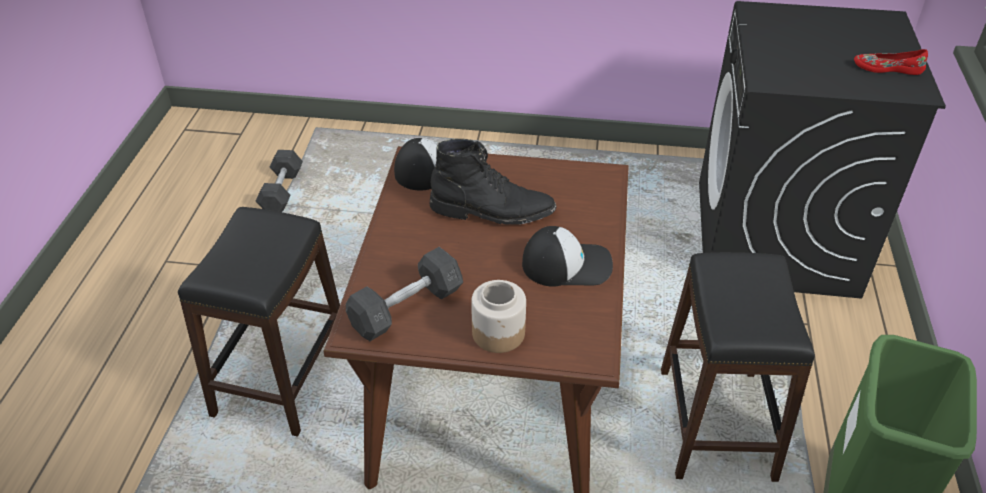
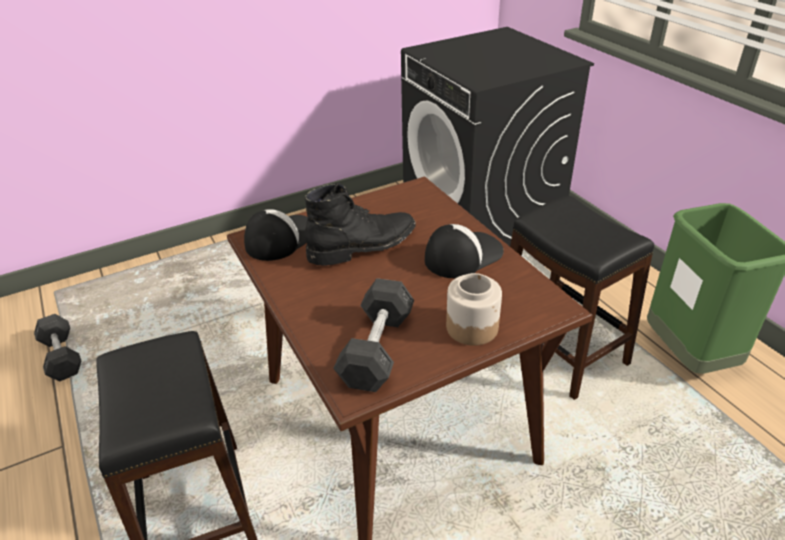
camera: 35 degrees left, 5 degrees down
red shoe [854,49,928,75] -> none

